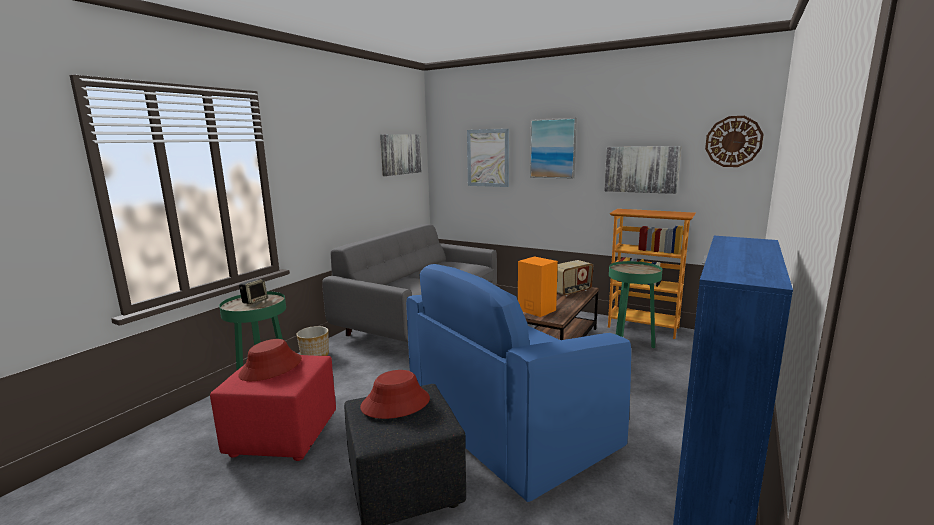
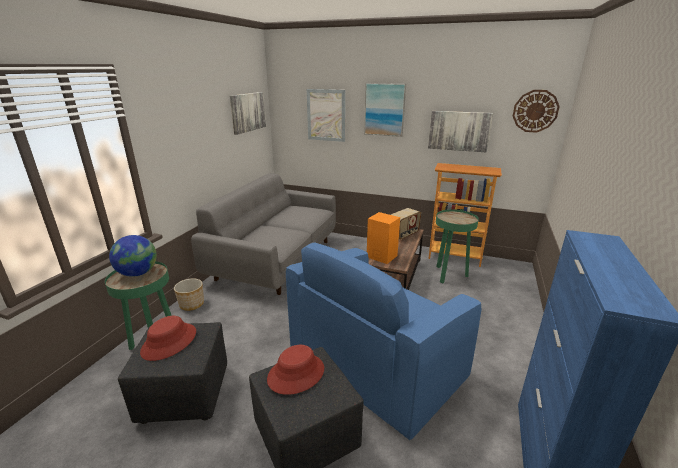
camera: 10 degrees left, 10 degrees up
red ottoman [210,355,336,461] -> black ottoman [118,322,227,424]
speaker [239,279,268,304] -> globe [109,235,157,277]

